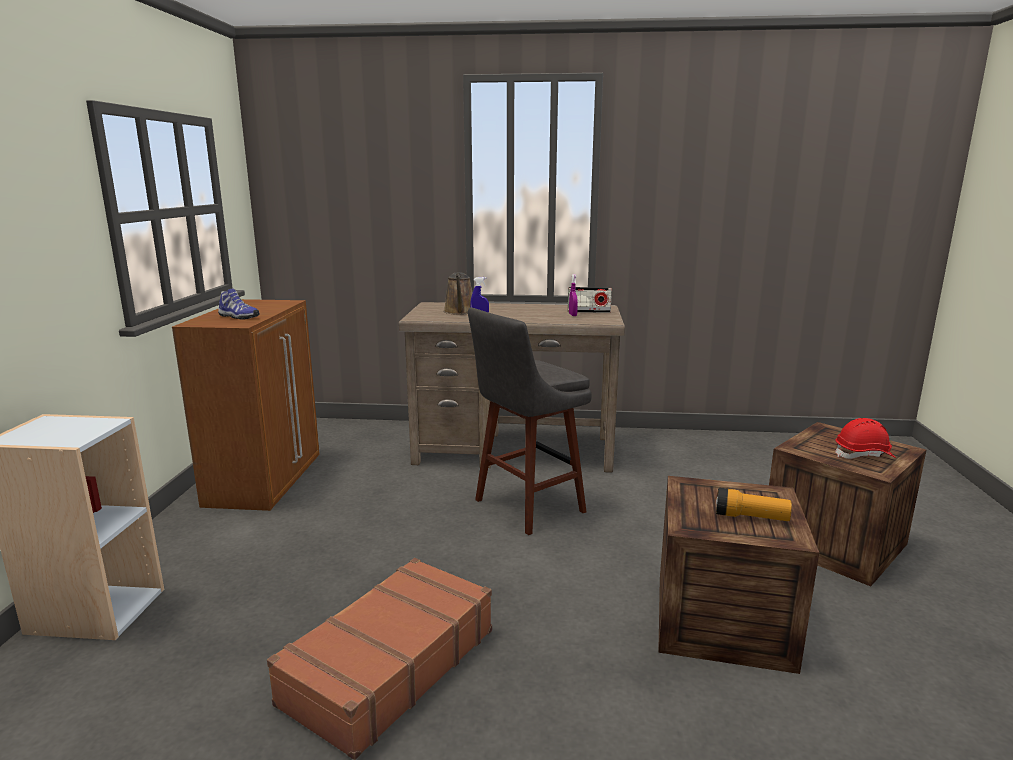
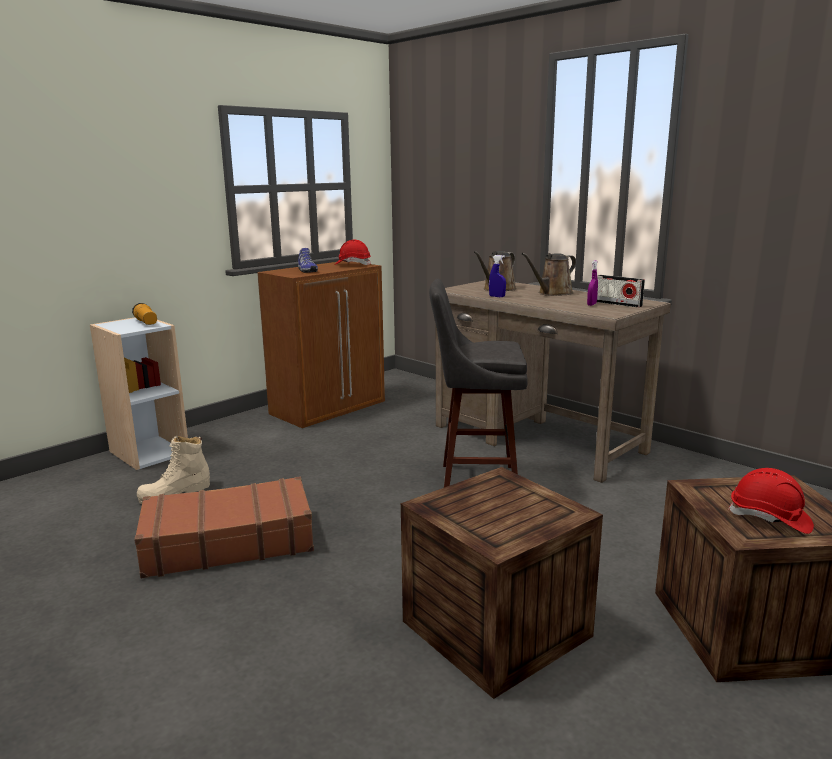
camera: 40 degrees right, 0 degrees up
flashlight [716,488,792,521] -> flashlight moved to [132,303,157,325]
none -> beige boot [137,436,210,504]
none -> red hard hat [336,240,371,265]
none -> brown watering can [521,253,576,296]

